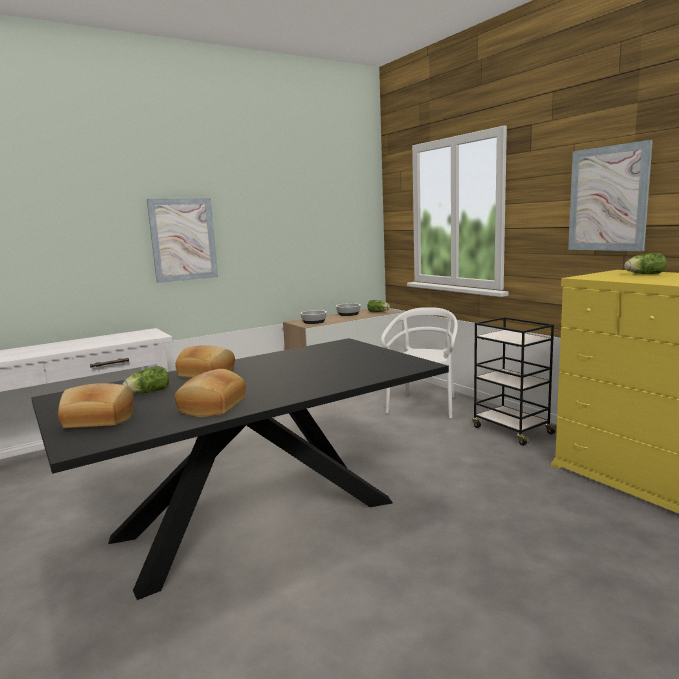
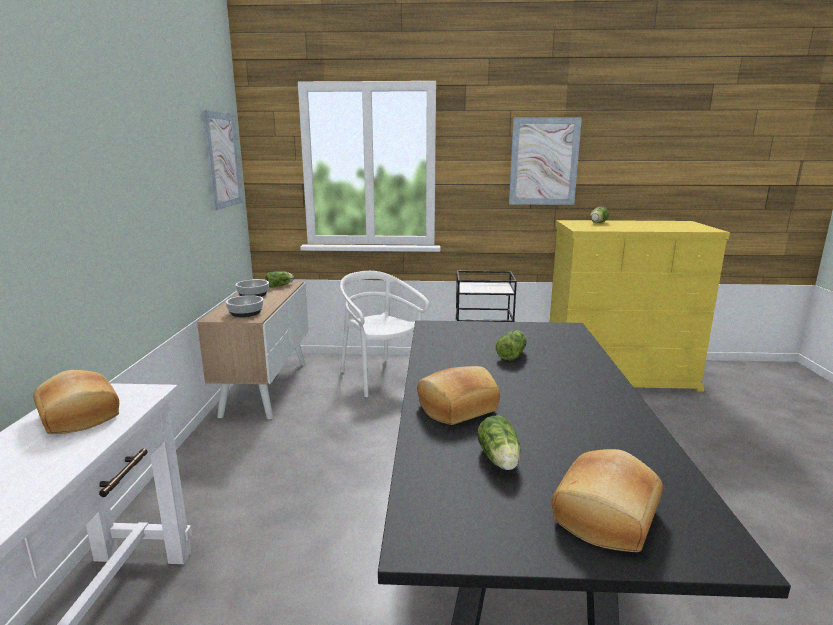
camera: 55 degrees left, 5 degrees up
picture [147,198,218,283] -> picture moved to [202,110,242,210]
bread [174,369,246,417] -> bread moved to [33,370,119,434]
none -> lettuce [496,330,527,361]

